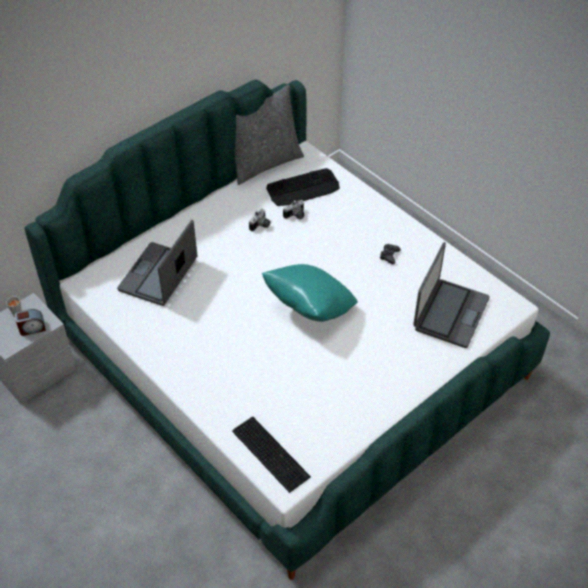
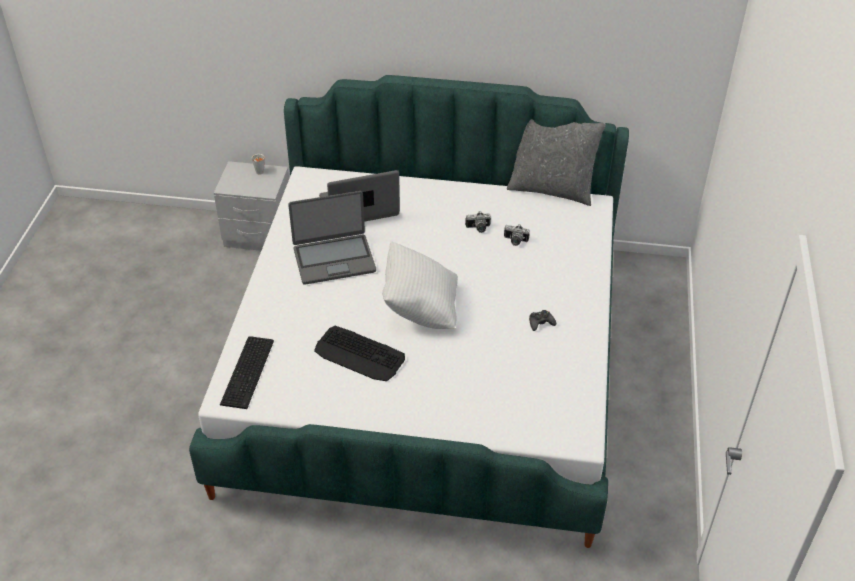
camera: 50 degrees right, 5 degrees down
alarm clock [15,309,46,336] -> none
turquoise pillow [262,264,358,322] -> white pillow [382,241,458,329]
keyboard [266,168,340,206] -> keyboard moved to [314,326,405,381]
laptop [413,242,490,348] -> laptop moved to [288,191,376,285]

